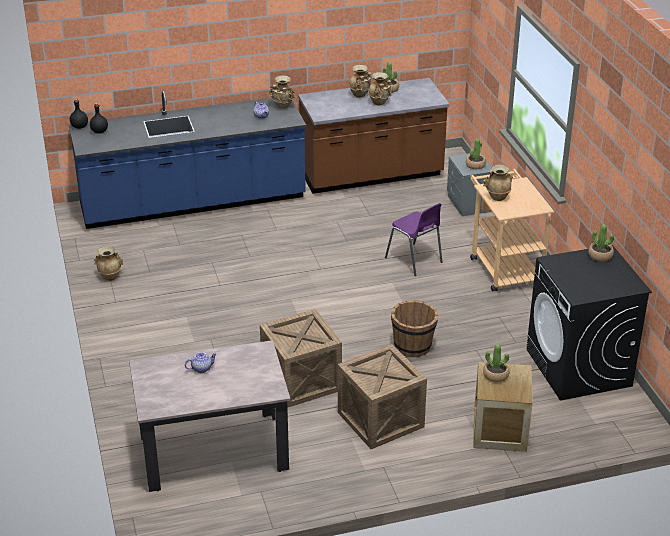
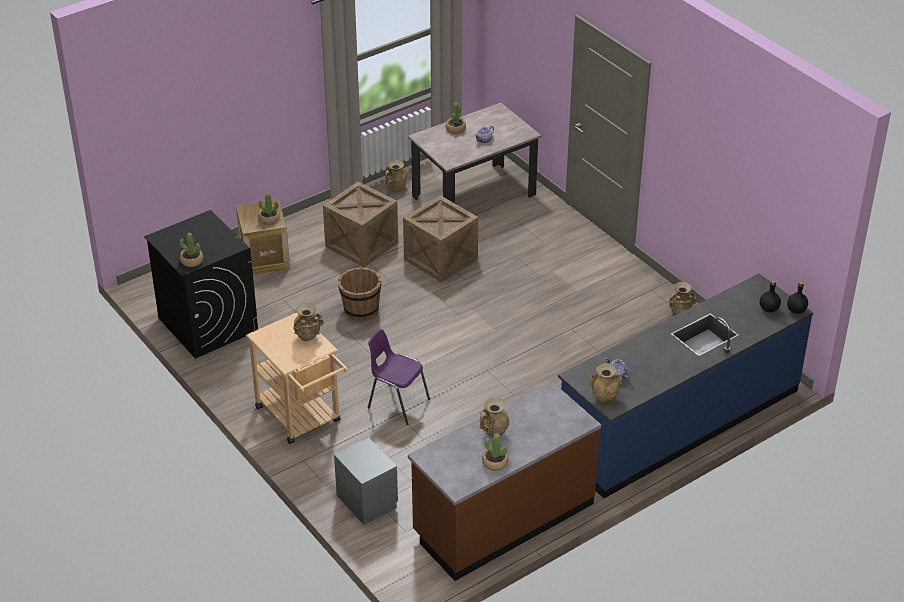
camera: 160 degrees right, 5 degrees up
beige vase [349,65,371,98] -> beige vase moved to [385,160,408,192]
potted plant [466,138,486,169] -> potted plant moved to [446,103,466,134]

